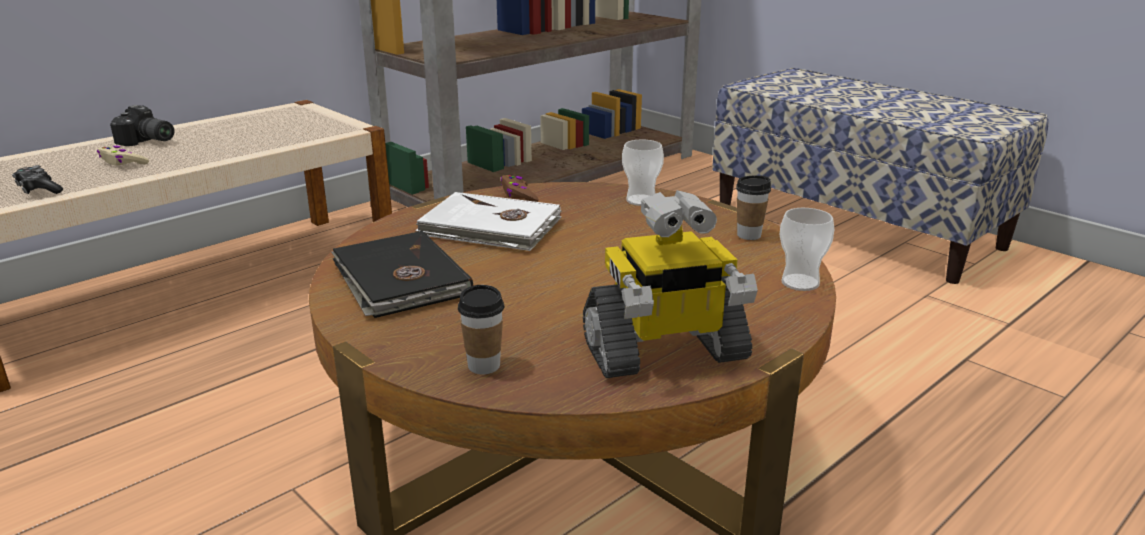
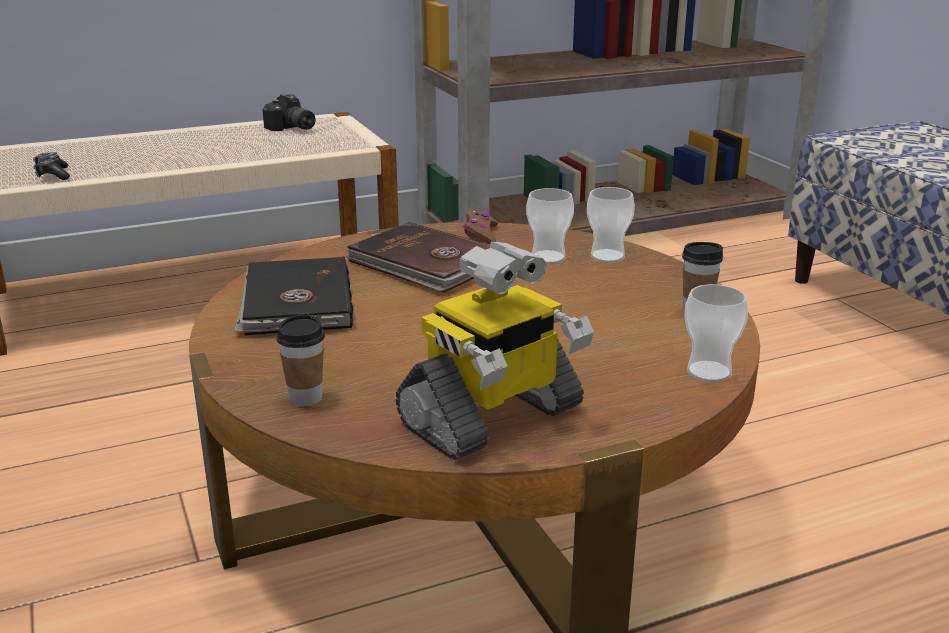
camera: 20 degrees right, 0 degrees up
beige game controller [97,146,149,165] -> none
camera [110,105,174,146] -> camera moved to [262,93,316,131]
white book [415,192,562,251] -> brown book [346,222,490,293]
toy robot [583,190,758,378] -> toy robot turned 45 degrees counterclockwise [396,241,594,460]
none -> cup [526,188,574,264]

